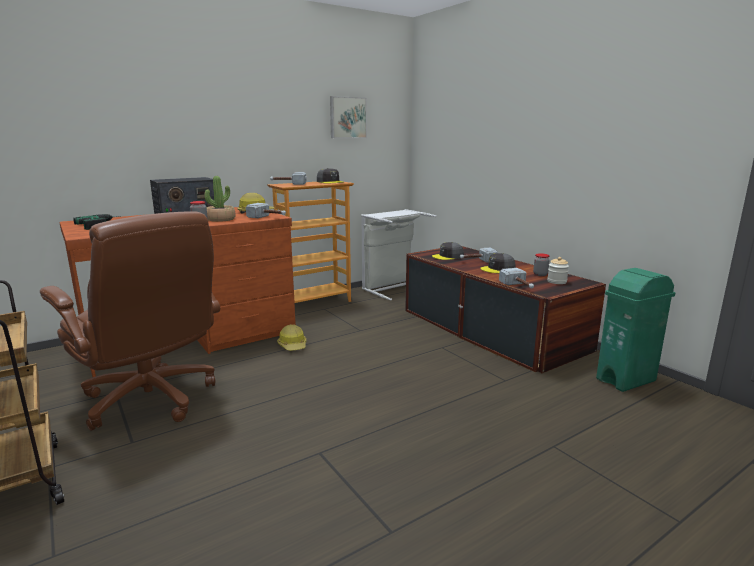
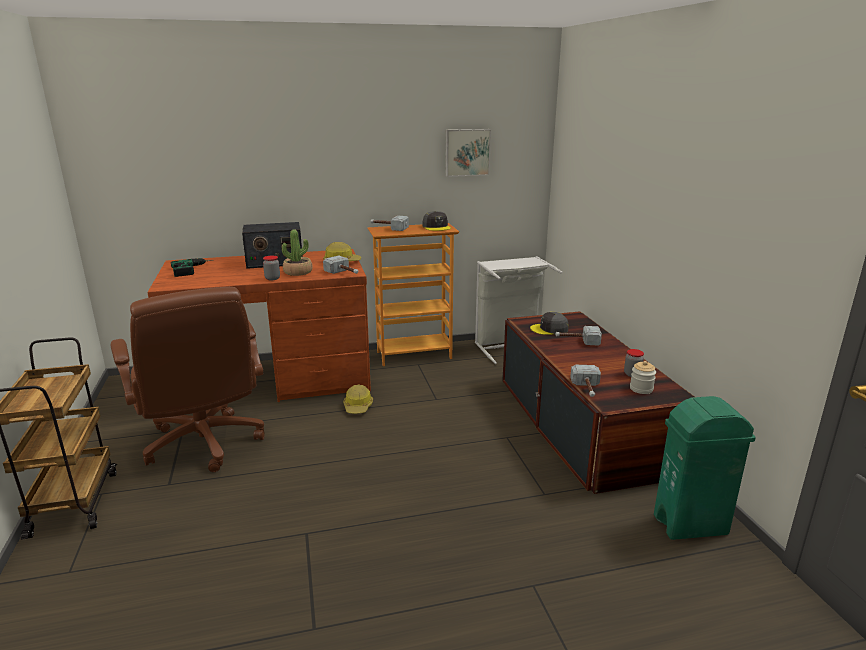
camera: 20 degrees right, 5 degrees up
grey cap [480,253,516,273] -> none

